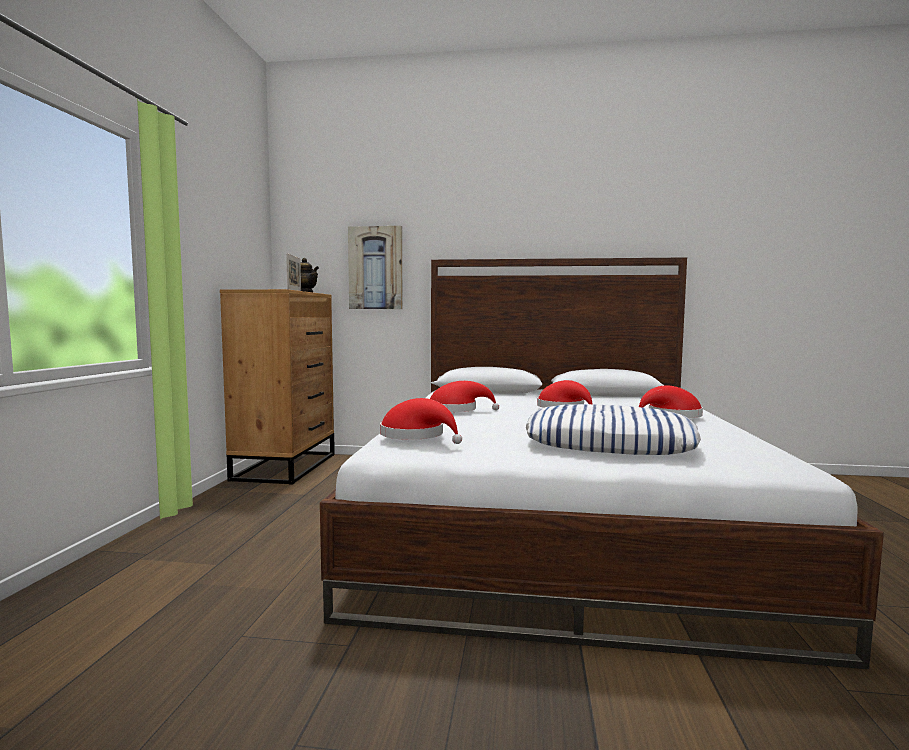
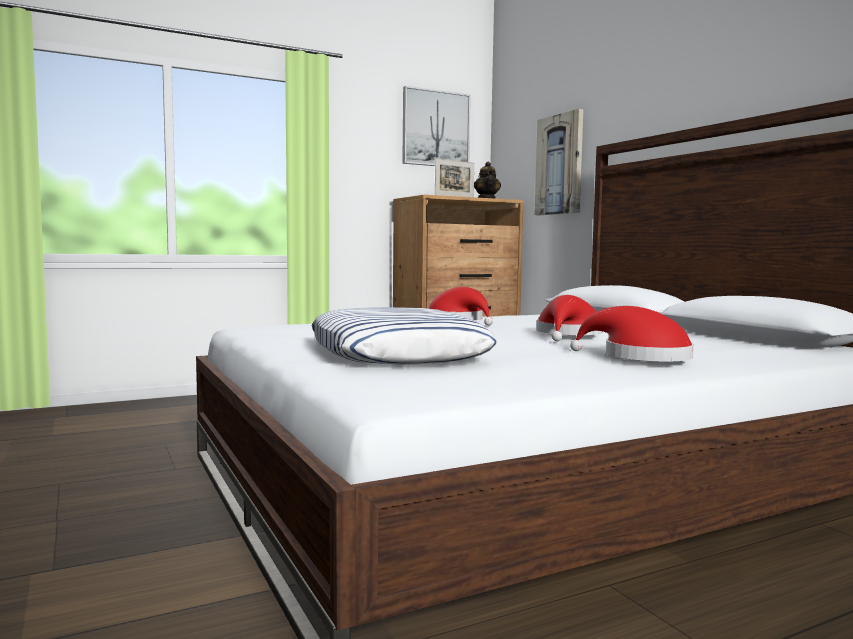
camera: 55 degrees right, 0 degrees up
red hat [380,398,462,444] -> none
none -> picture [402,86,471,166]

